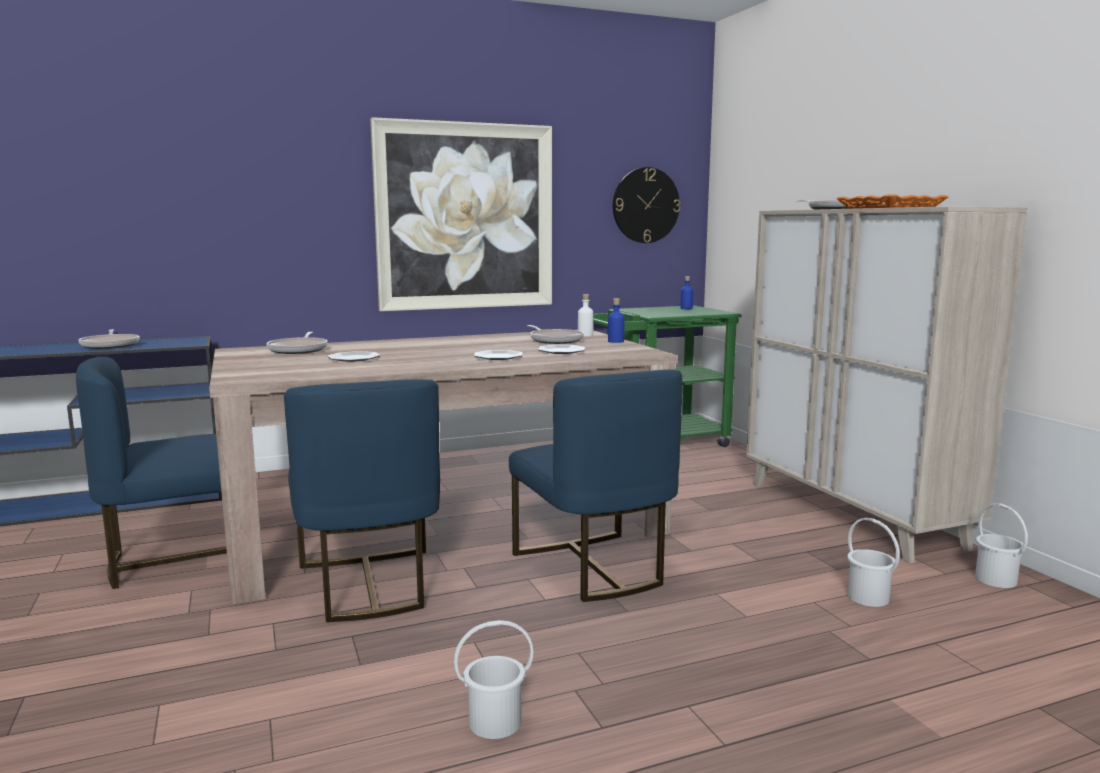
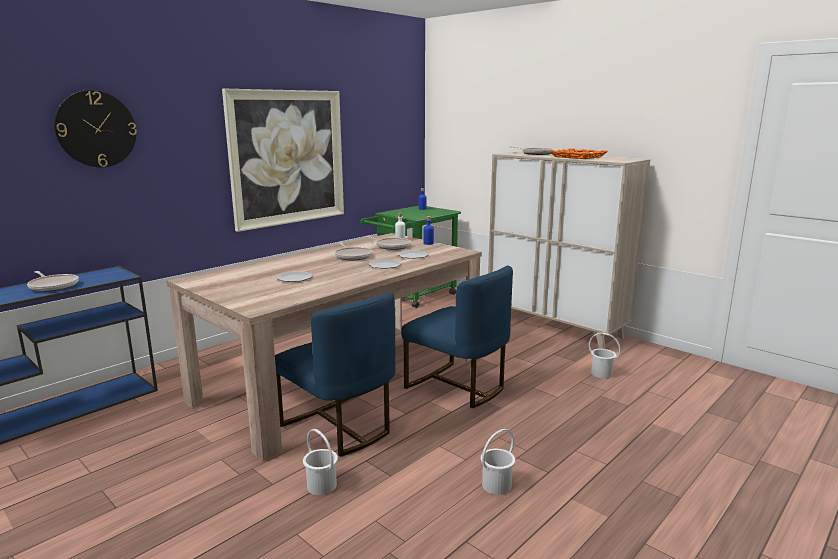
camera: 25 degrees left, 5 degrees up
blue chair [76,357,227,589] -> none
frying pan [267,332,328,354] -> frying pan moved to [334,242,372,261]
wall clock [613,167,680,243] -> wall clock moved to [54,90,137,167]
white bucket [975,503,1028,588] -> white bucket moved to [303,429,338,495]

